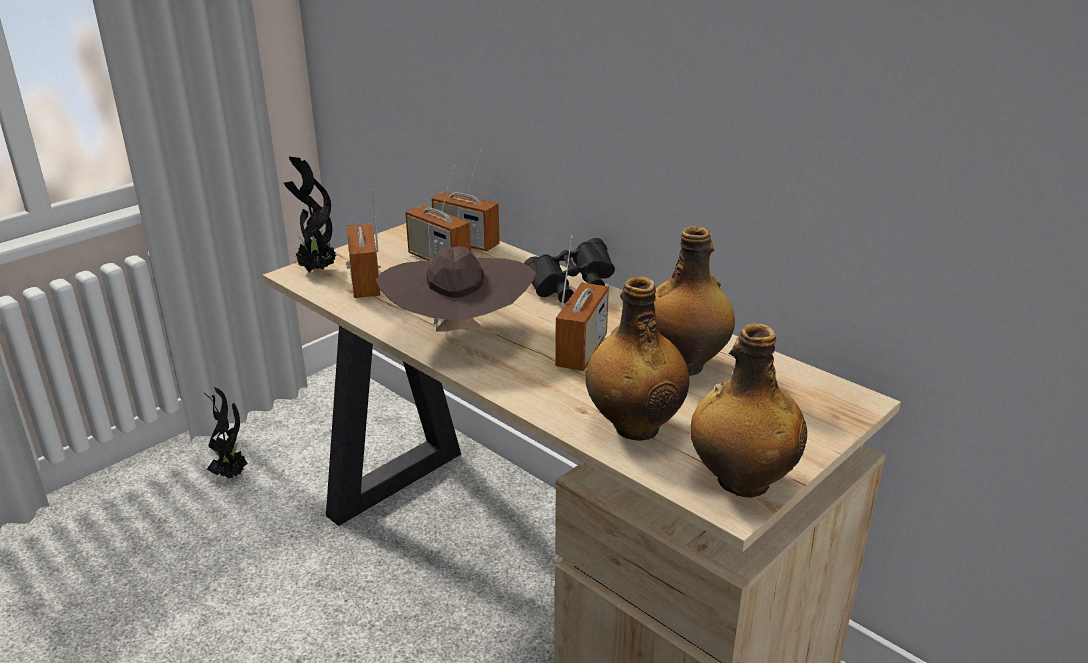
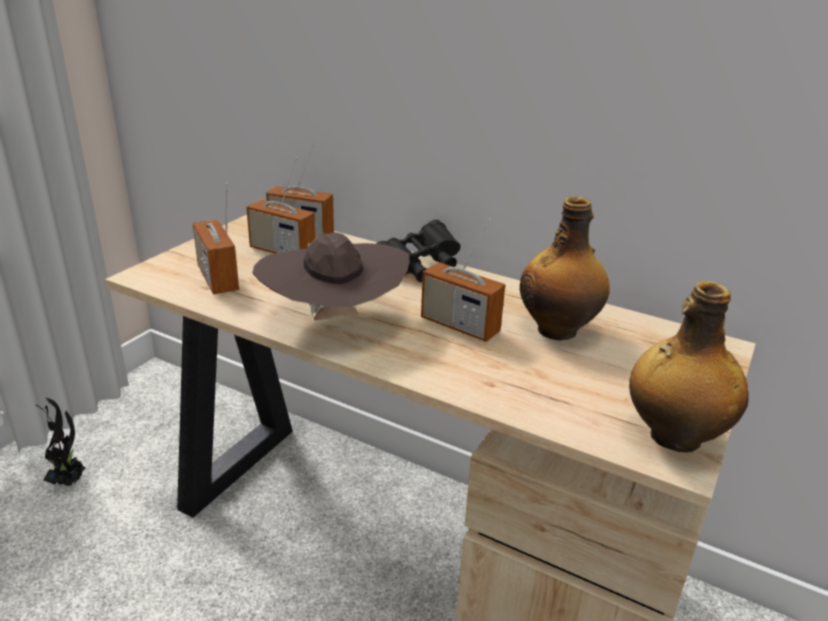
camera: 15 degrees left, 0 degrees up
potted plant [284,157,336,272] -> none
radio [555,235,609,371] -> radio turned 120 degrees clockwise [421,218,505,342]
bottle [585,277,689,441] -> none

